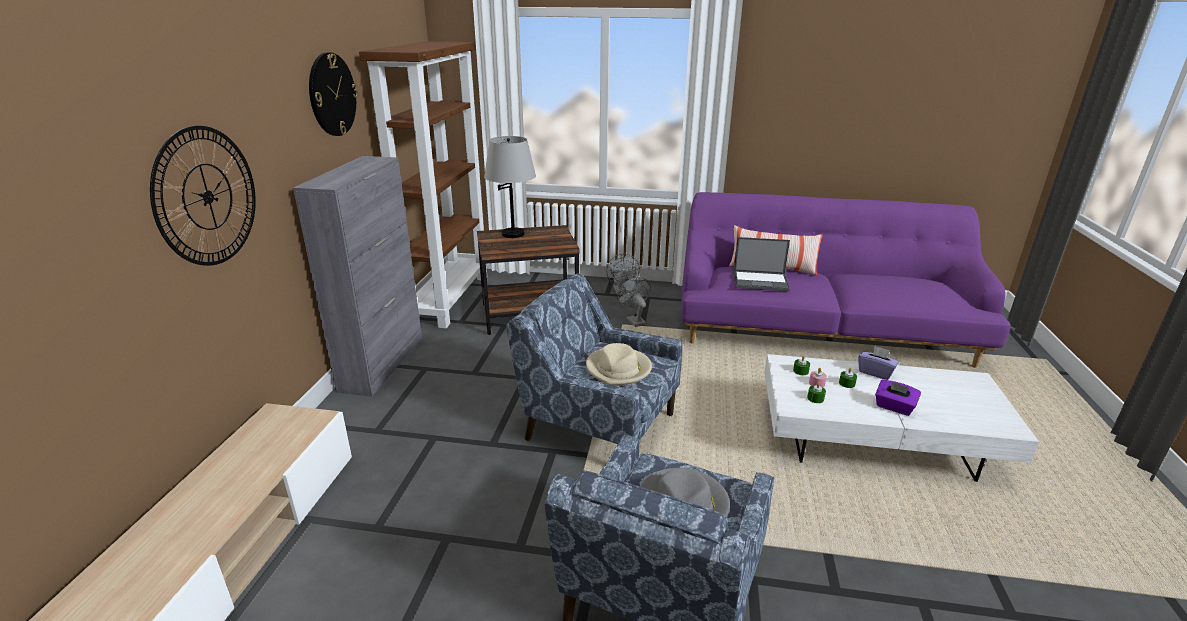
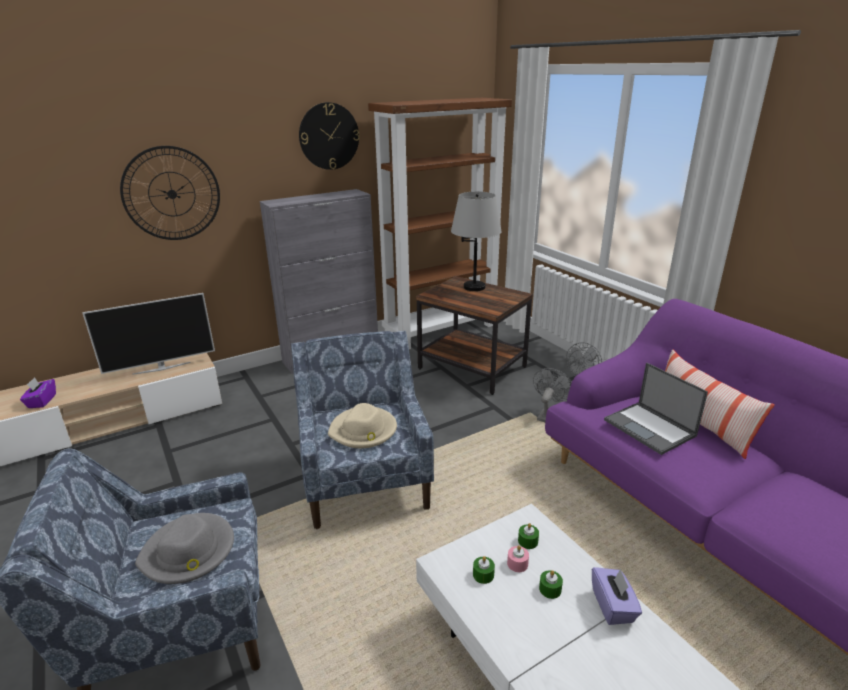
camera: 50 degrees right, 0 degrees up
purple tissue box [875,380,921,416] -> purple tissue box moved to [20,377,56,408]
none -> television [82,293,215,375]

